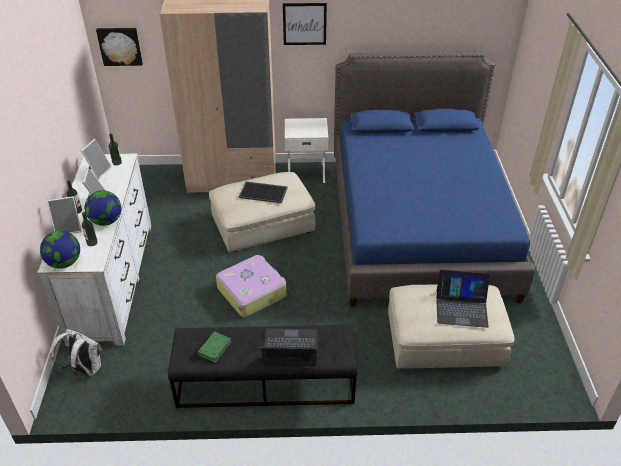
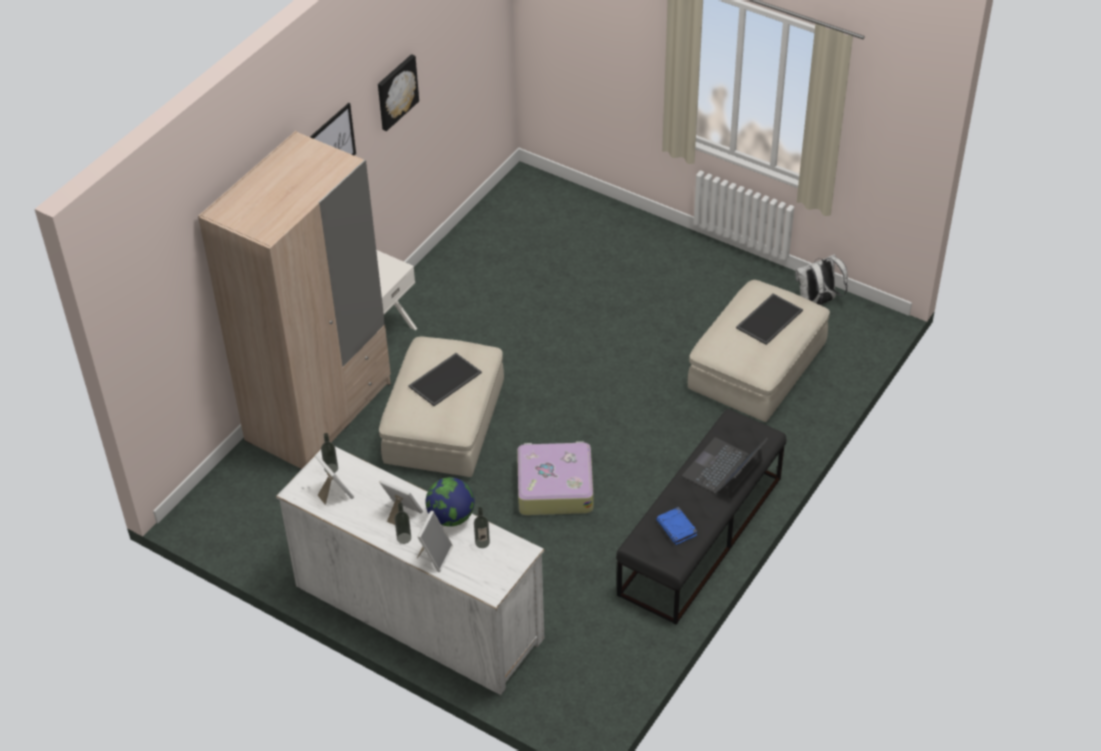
camera: 55 degrees left, 5 degrees up
globe [40,231,80,269] -> none
white backpack [51,329,103,377] -> white backpack moved to [795,254,848,305]
picture [96,28,143,66] -> picture moved to [378,54,419,131]
green book [197,331,232,363] -> blue book [656,507,698,545]
blue bed [334,52,535,307] -> none
laptop [436,269,490,328] -> tray [736,294,803,345]

